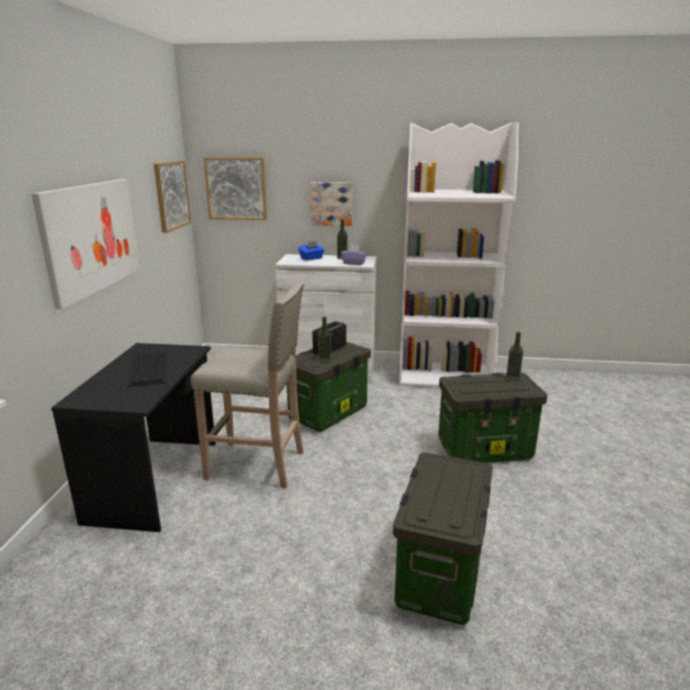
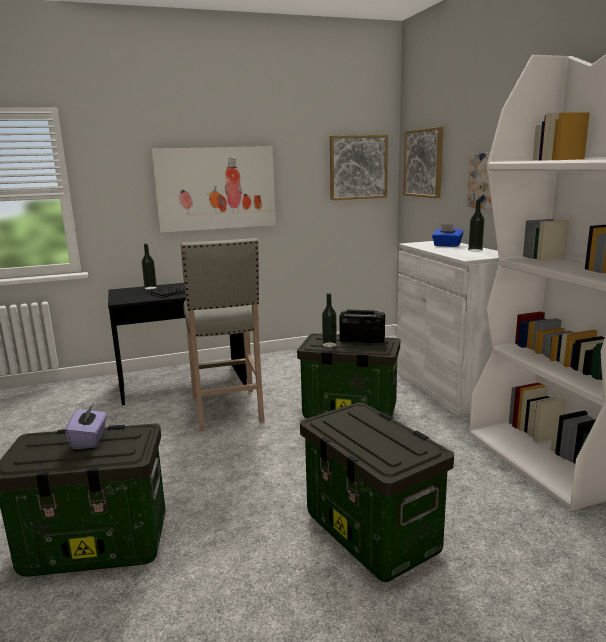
camera: 65 degrees right, 5 degrees down
purple tissue box [341,245,367,265] -> purple tissue box moved to [65,404,107,449]
bottle [506,332,523,382] -> bottle moved to [142,244,157,289]

